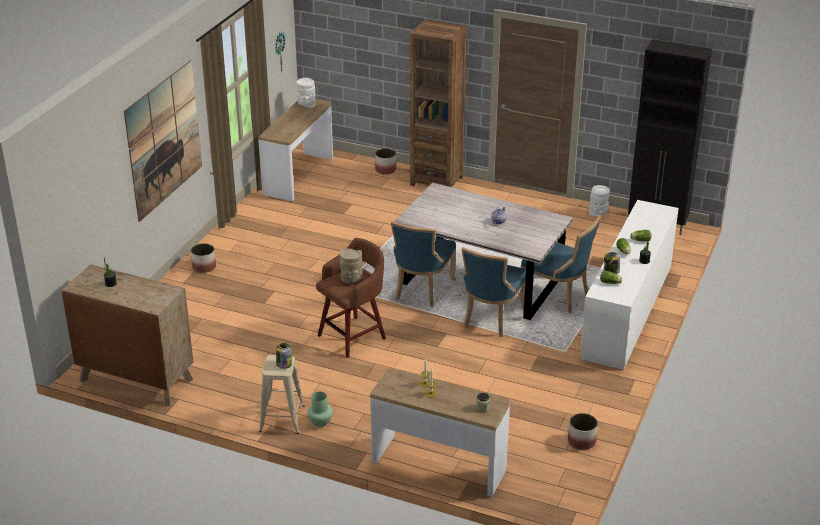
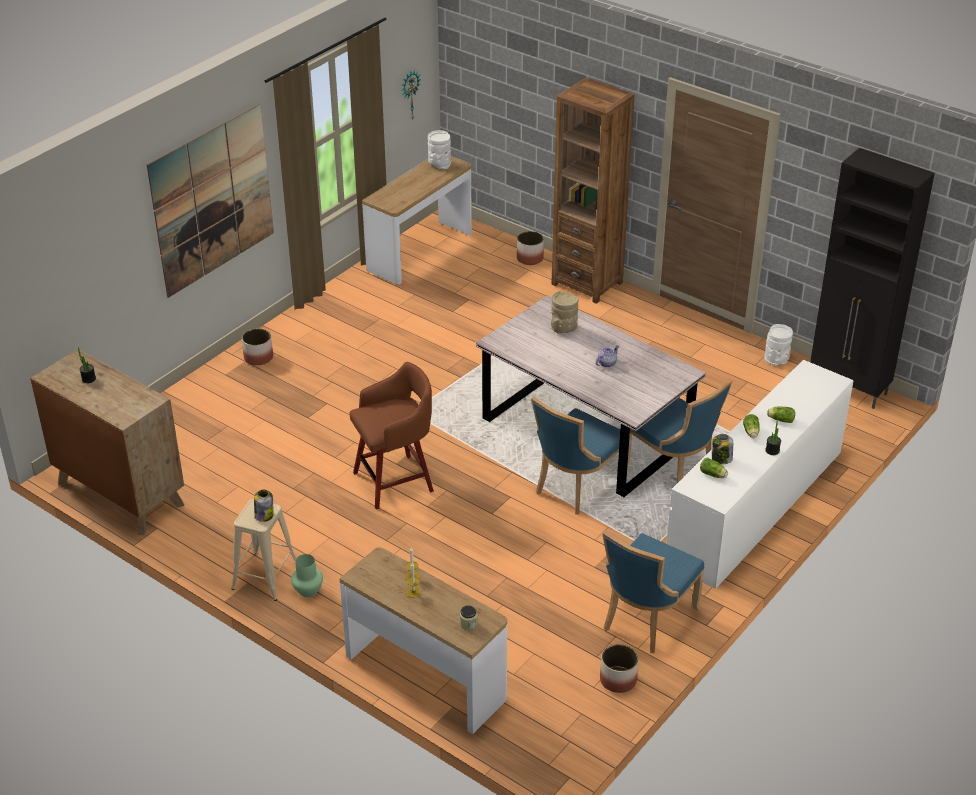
camera: 15 degrees right, 5 degrees up
beige vase [340,248,363,284] -> beige vase moved to [551,291,578,334]
blue chair [391,221,456,307] -> blue chair moved to [602,530,704,653]

